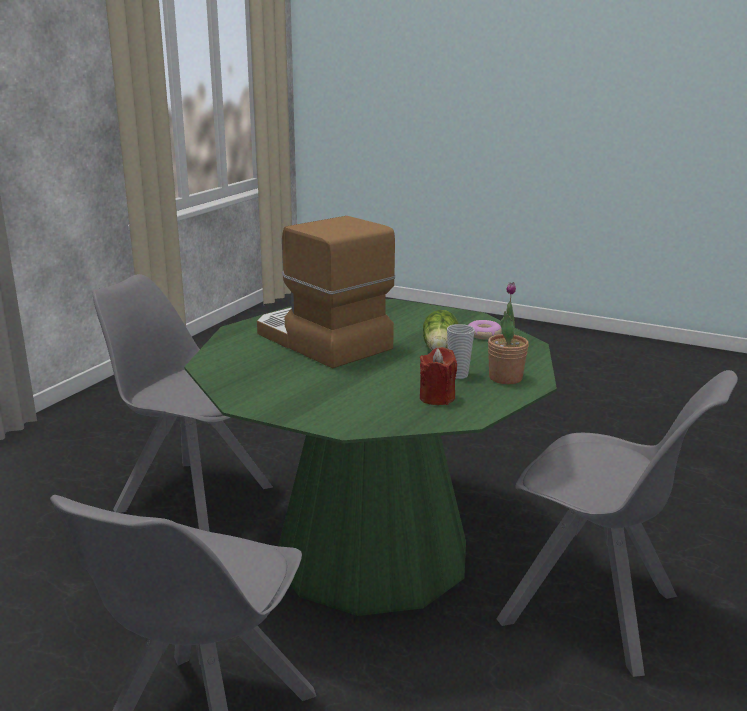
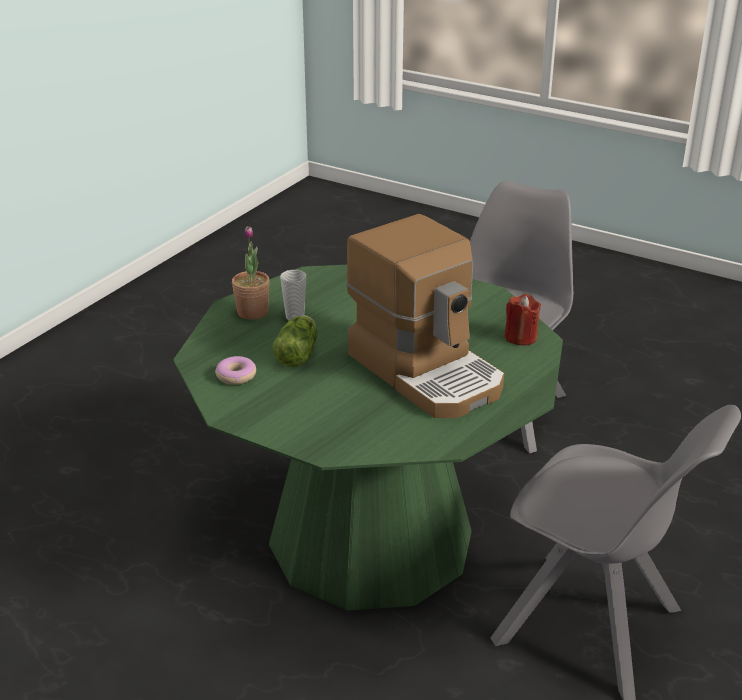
camera: 175 degrees left, 10 degrees up
red candle [420,347,457,405] -> red candle moved to [504,294,541,345]
grey chair [497,370,738,677] -> none

